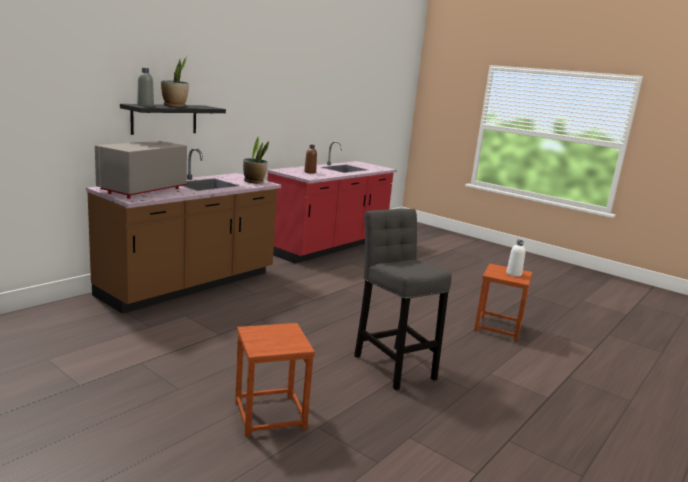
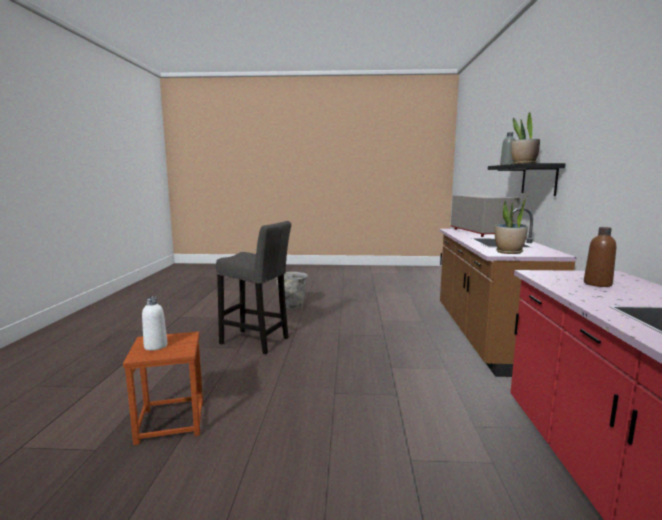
camera: 145 degrees right, 5 degrees down
brown stool [235,323,315,437] -> grey bucket [275,272,308,309]

